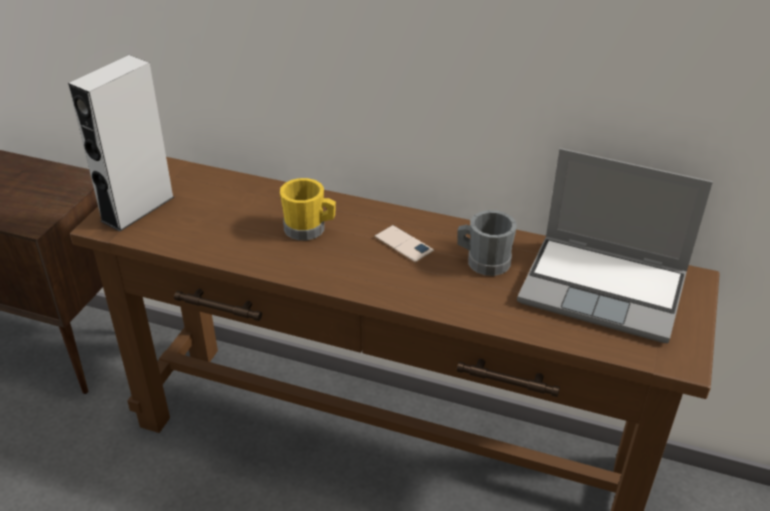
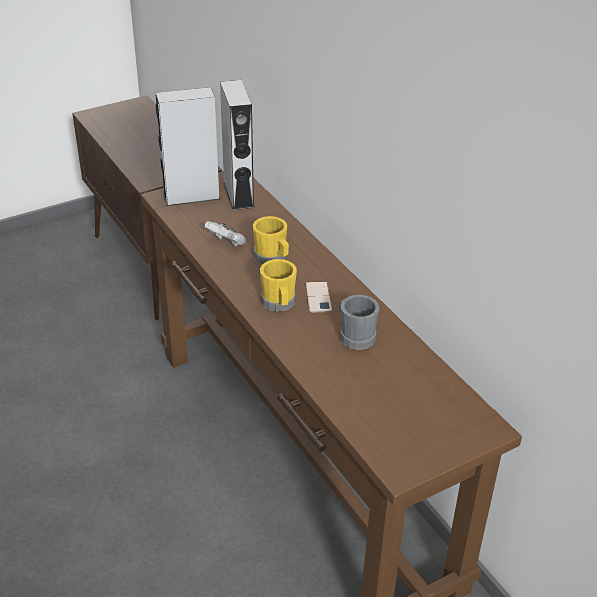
camera: 40 degrees right, 0 degrees up
laptop [517,148,713,343] -> none
none -> white game controller [204,221,246,246]
none -> grey speaker [220,80,254,210]
none -> yellow mug [260,259,297,312]

